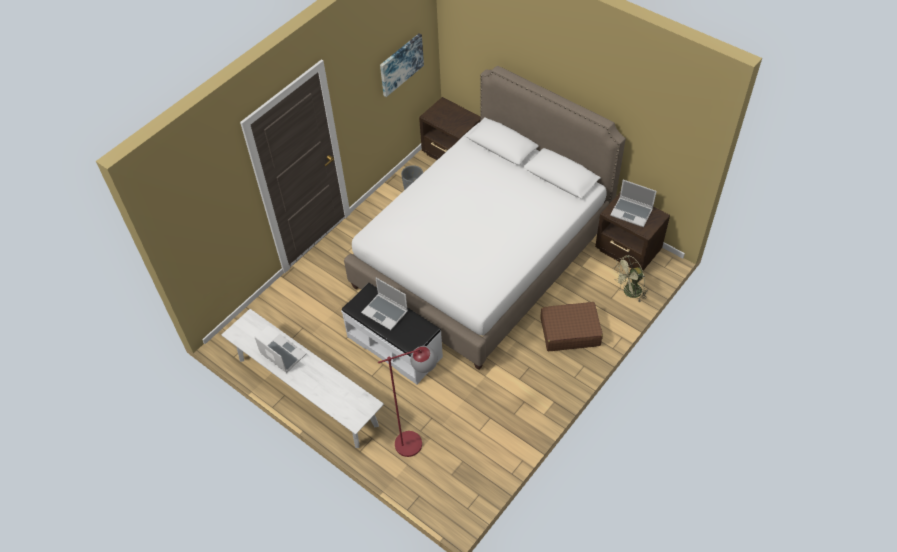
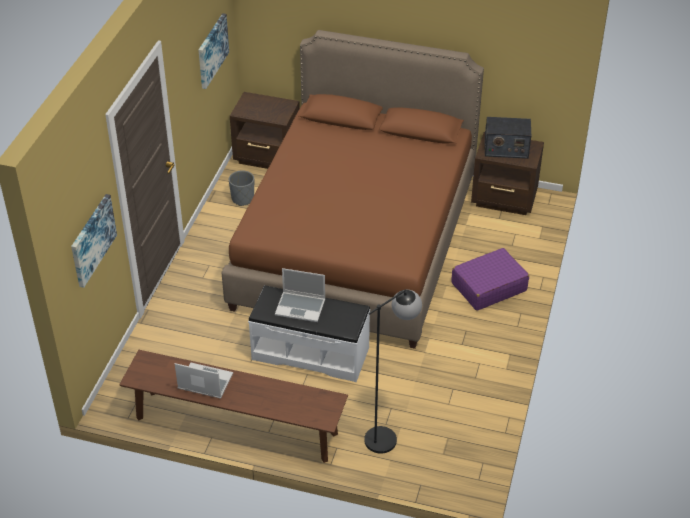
camera: 25 degrees left, 10 degrees down
white bench [221,309,384,448] -> brown bench [119,350,348,463]
white bed [344,66,626,370] -> brown bed [222,30,484,349]
red floor lamp [378,346,437,457] -> black floor lamp [364,289,422,454]
brown suitcase [540,302,603,351] -> purple suitcase [451,248,529,311]
laptop [610,180,657,227] -> radio [484,117,531,159]
green fan [613,255,648,302] -> none
none -> picture [71,194,117,288]

